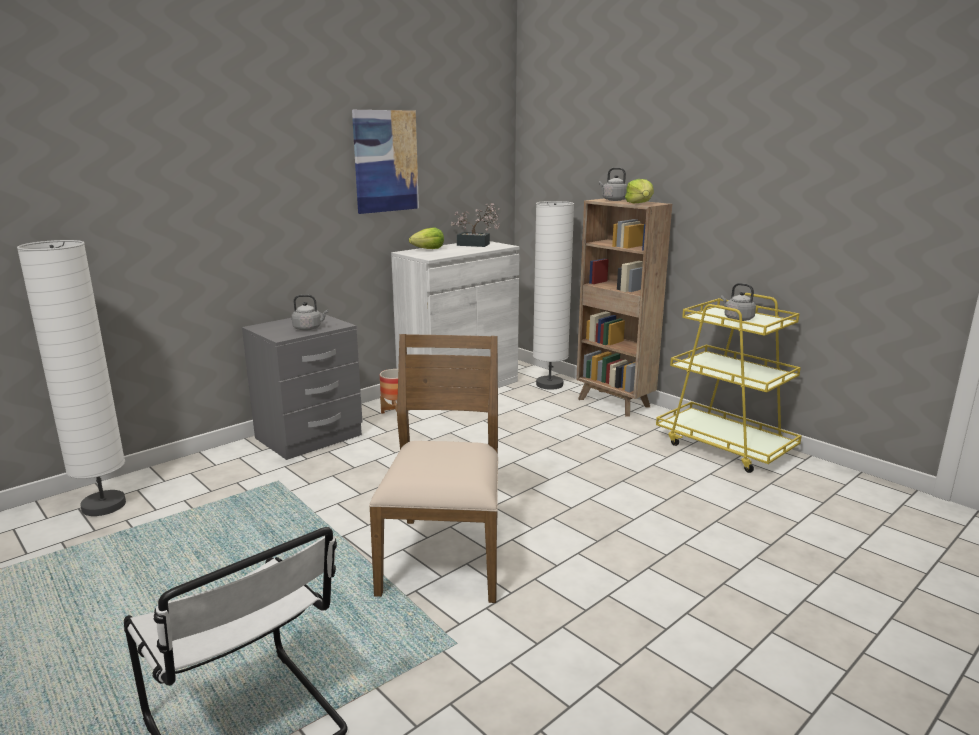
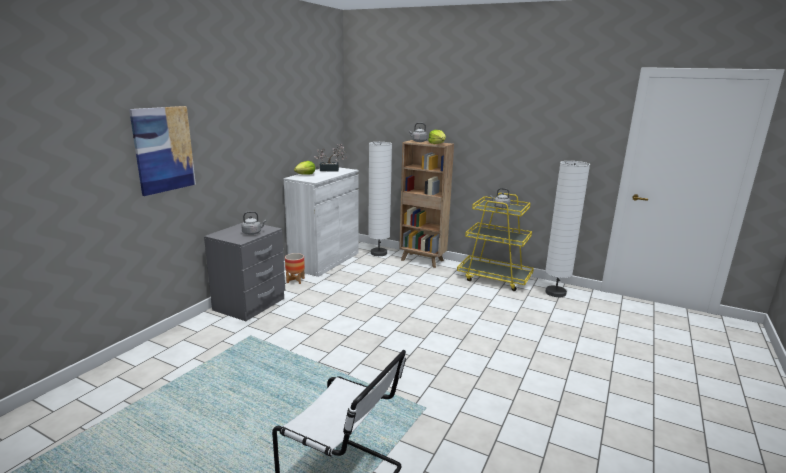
camera: 20 degrees left, 0 degrees up
white floor lamp [17,240,126,516] -> white floor lamp moved to [545,161,590,297]
picture [352,110,419,214] -> picture moved to [129,106,196,196]
brown chair [369,334,498,603] -> none

